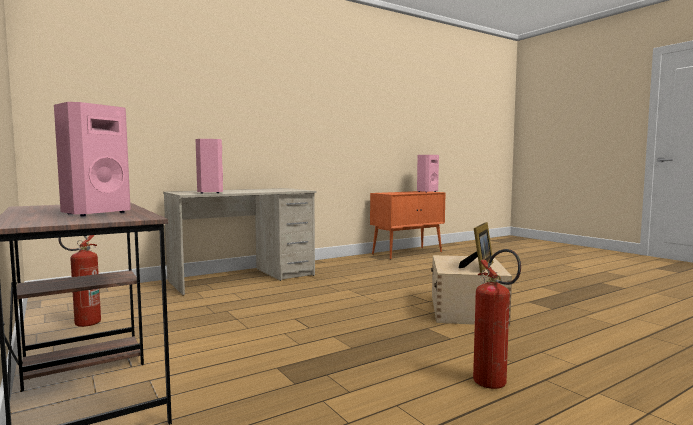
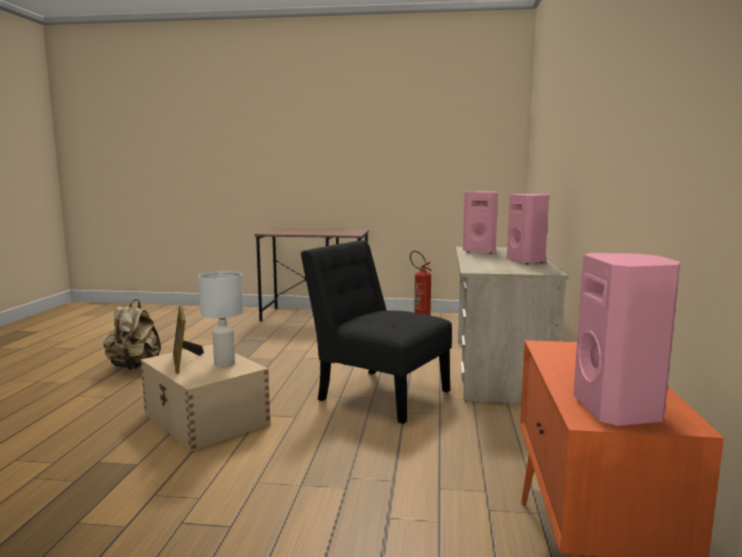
camera: 130 degrees right, 5 degrees up
pink speaker [54,102,131,216] -> pink speaker moved to [507,194,549,264]
fire extinguisher [473,249,521,389] -> beige backpack [103,299,161,370]
none -> white table lamp [198,271,243,367]
none -> black chair [301,241,452,424]

